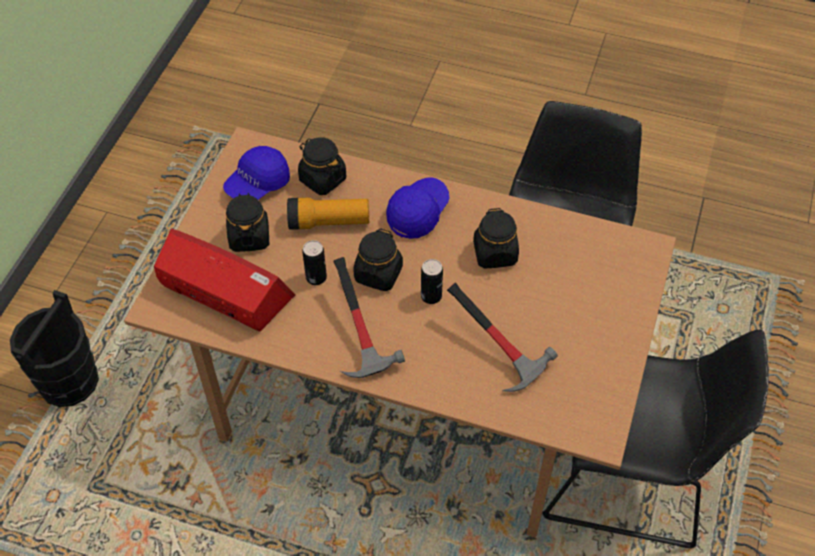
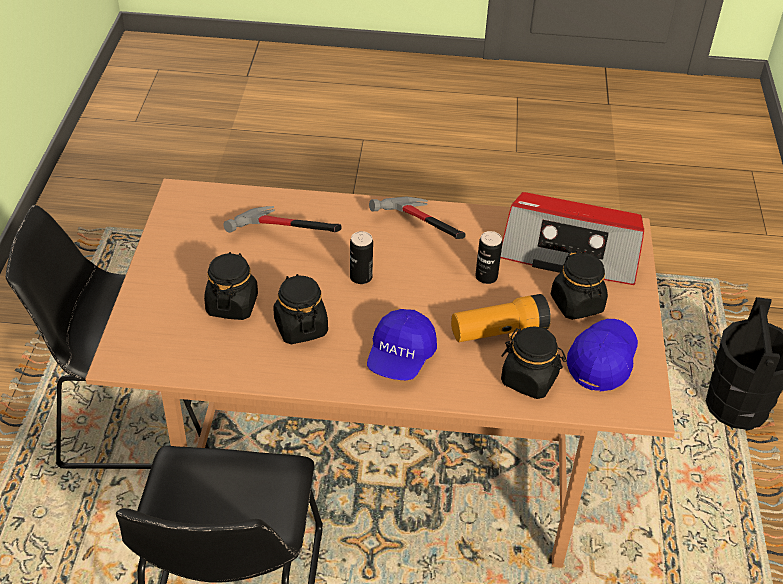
camera: 165 degrees right, 10 degrees down
black jar [353,228,403,291] -> black jar moved to [204,252,258,320]

